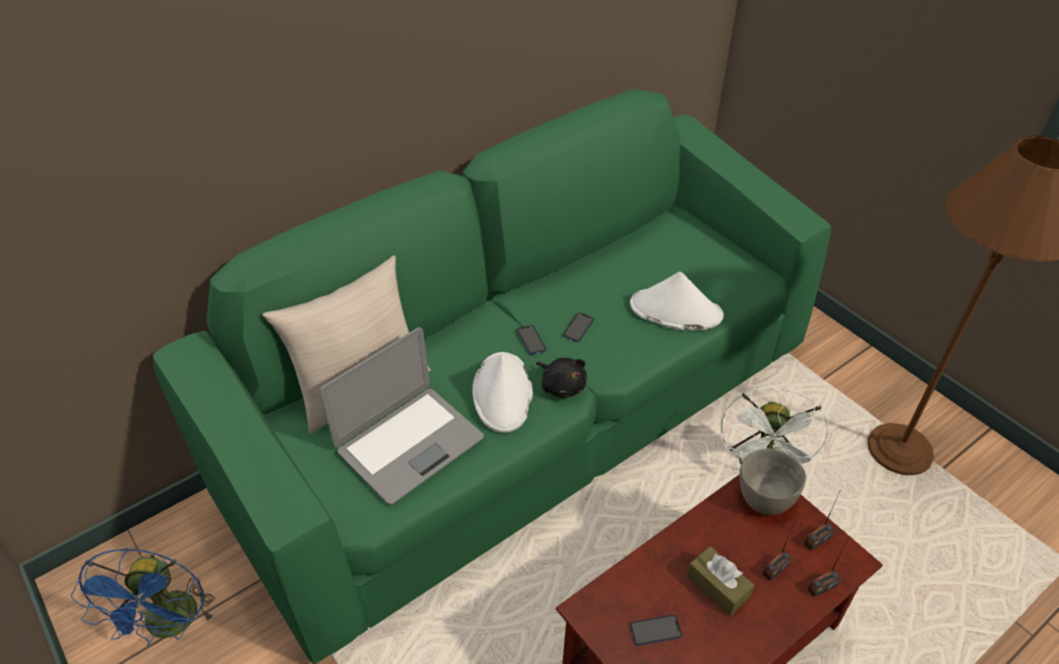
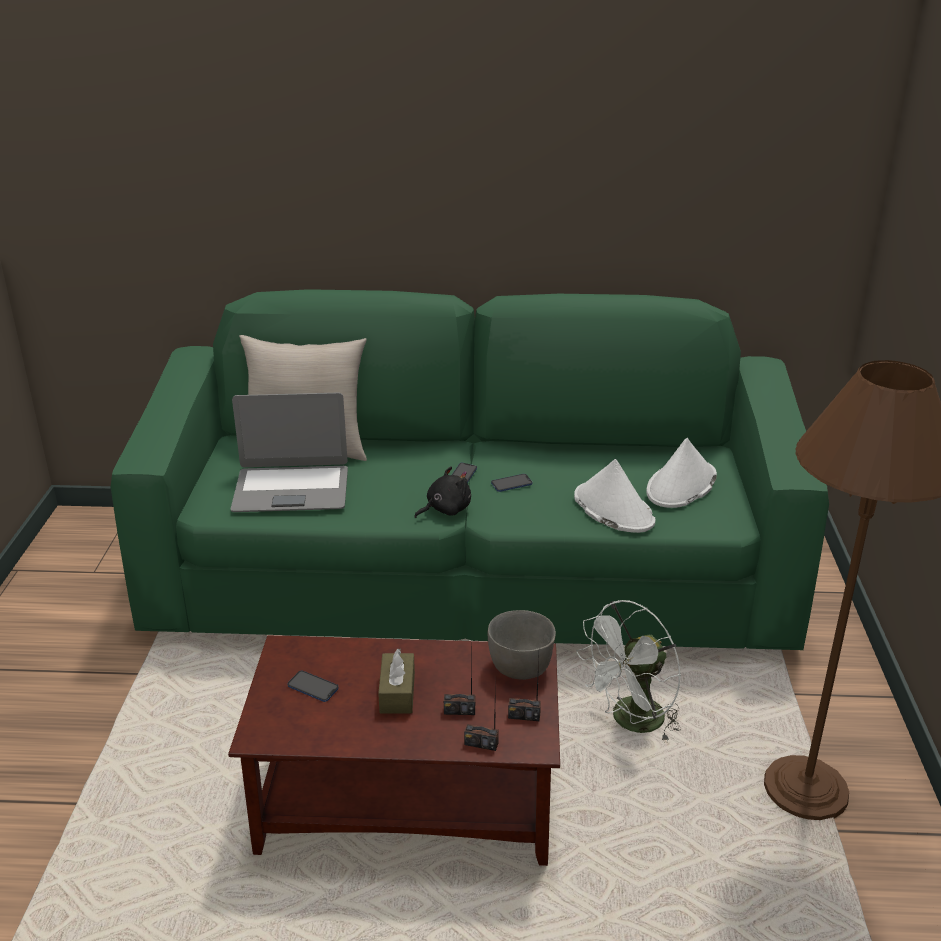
camera: 40 degrees right, 15 degrees down
blue fan [71,548,215,646] -> none
white hat [472,352,533,433] -> white hat moved to [646,438,717,508]
black plush toy [536,358,587,398] -> black plush toy turned 120 degrees counterclockwise [414,466,471,518]

